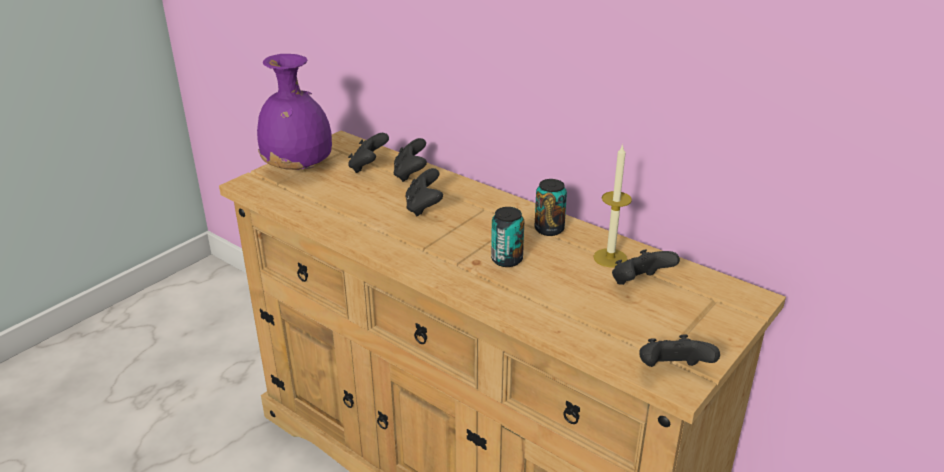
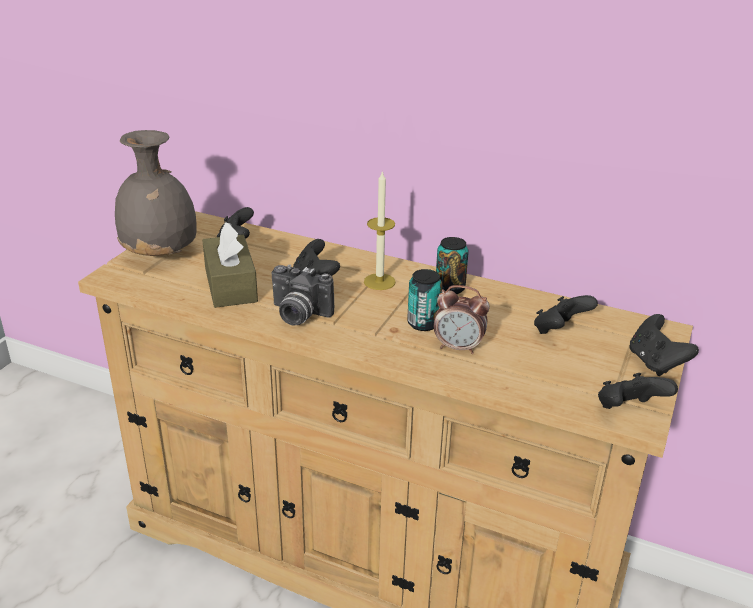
camera: 15 degrees left, 0 degrees up
purple vase [257,54,332,170] -> grey vase [115,130,197,256]
black game controller [394,138,427,182] -> black game controller moved to [629,314,699,376]
candle [593,144,632,268] -> candle moved to [364,170,396,290]
none -> brown tissue box [202,222,258,308]
none -> camera [271,264,334,326]
none -> alarm clock [434,285,490,354]

